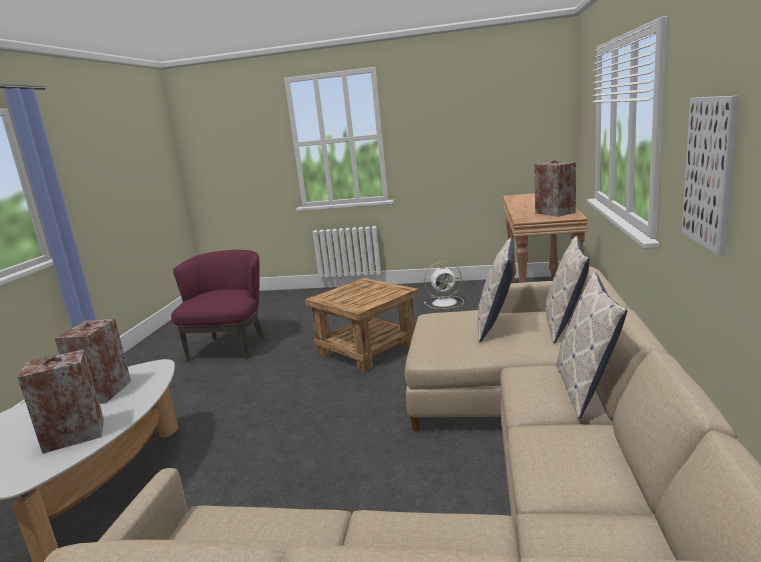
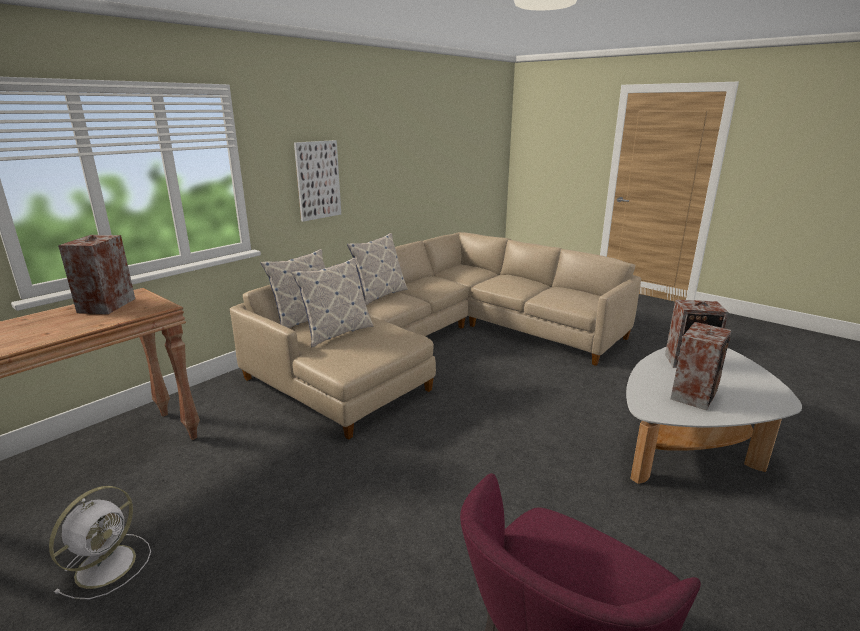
camera: 150 degrees left, 5 degrees up
brown side table [305,278,419,371] -> none
white fan [424,261,464,309] -> white fan turned 90 degrees clockwise [49,486,151,599]

